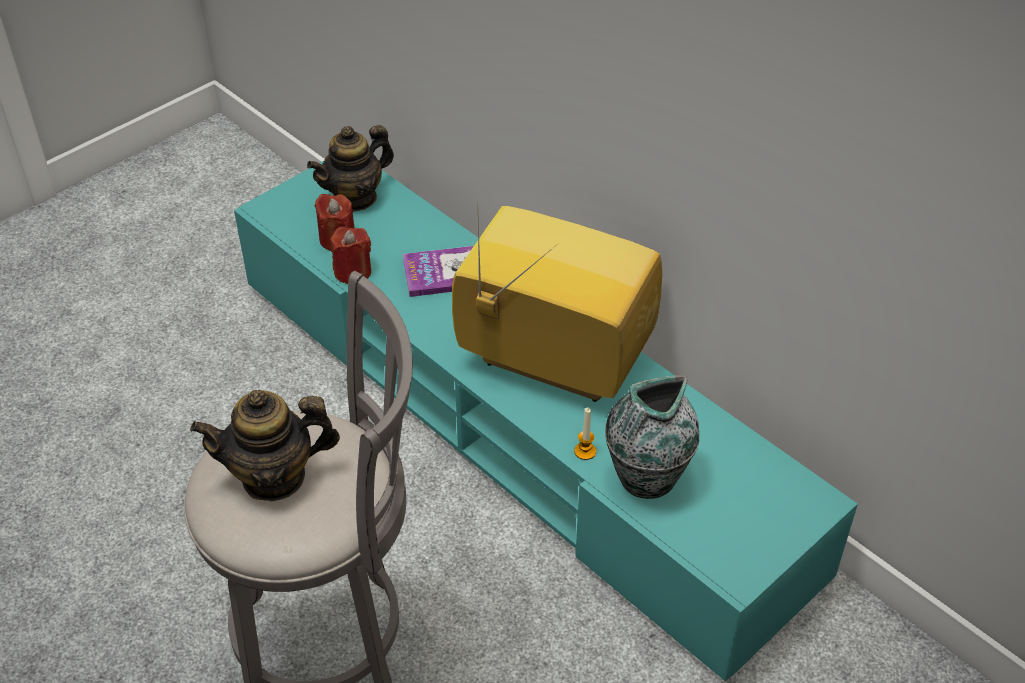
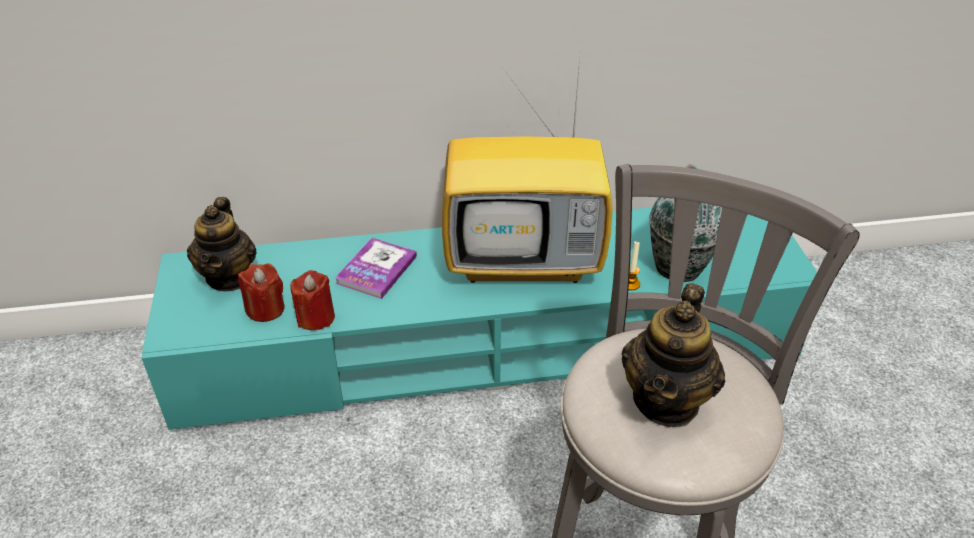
camera: 55 degrees left, 5 degrees down
television [452,206,662,402] -> television turned 150 degrees counterclockwise [442,47,613,283]

